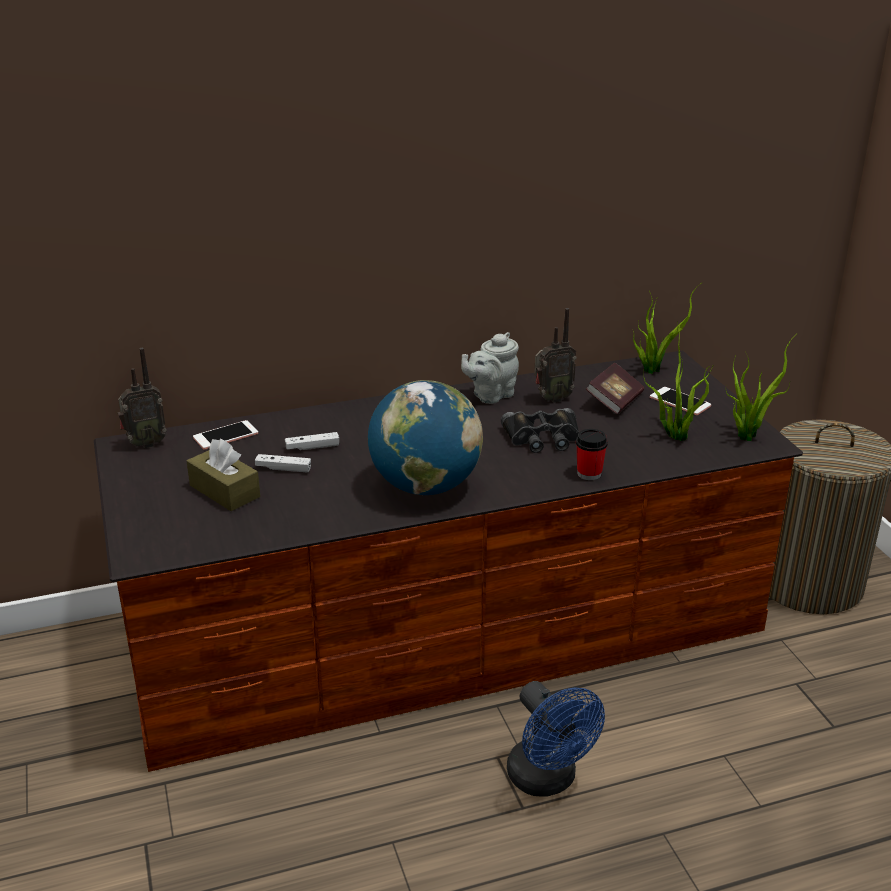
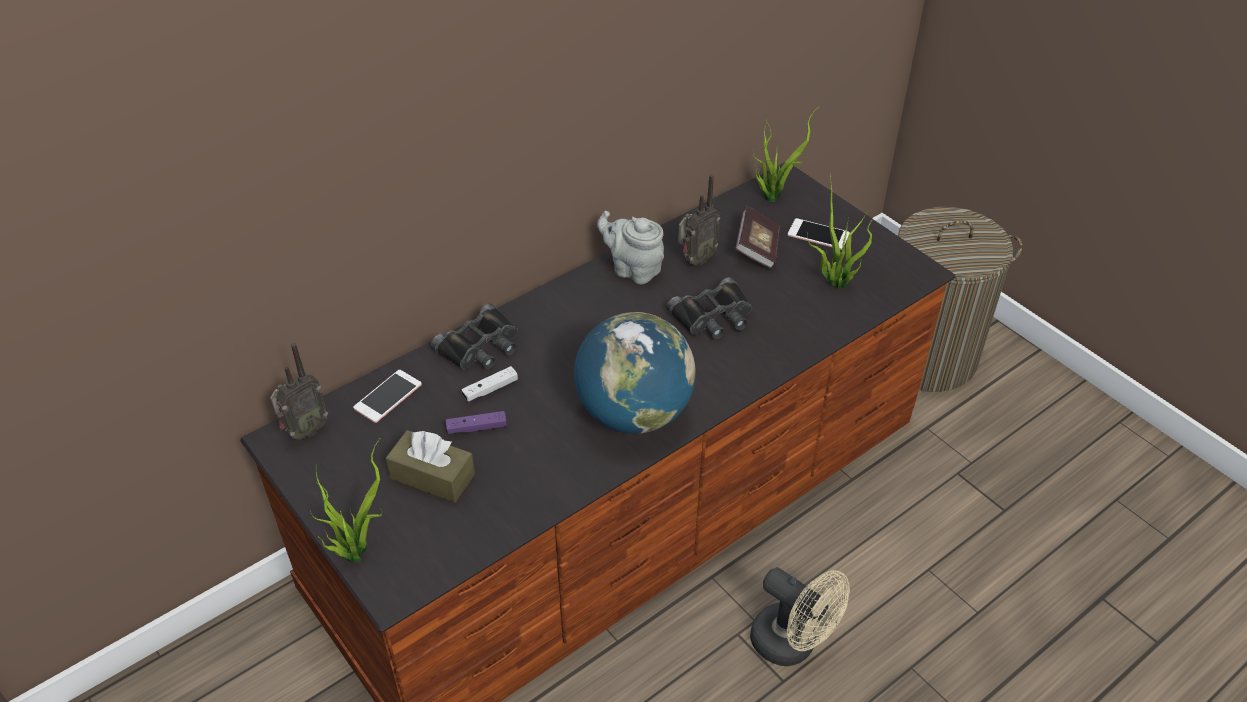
camera: 20 degrees left, 15 degrees up
white game controller [255,454,311,472] -> purple game controller [446,411,506,434]
grey teapot [461,332,519,404] -> grey teapot turned 90 degrees clockwise [597,211,664,284]
blue fan [507,681,605,797] -> beige fan [750,567,850,666]
cup [576,429,608,480] -> none
potted plant [726,333,798,441] -> potted plant moved to [310,439,382,563]
none -> black binoculars [431,303,518,370]

